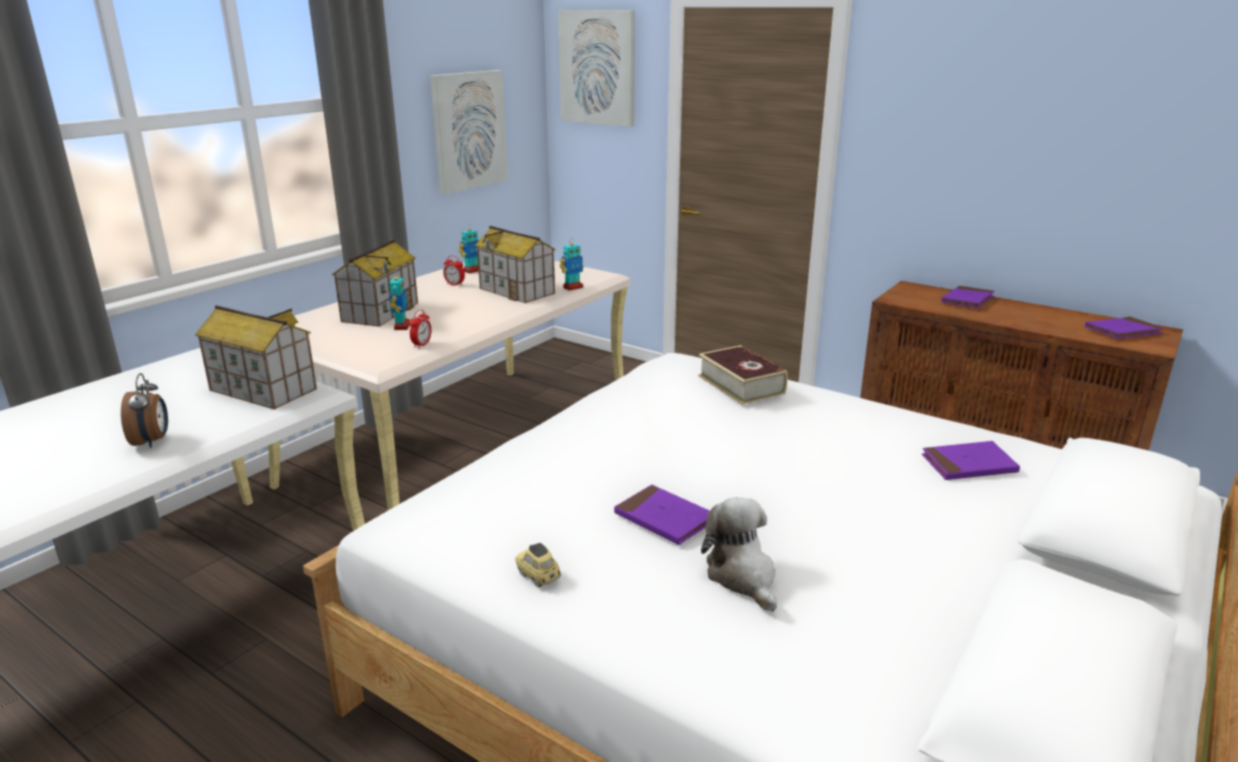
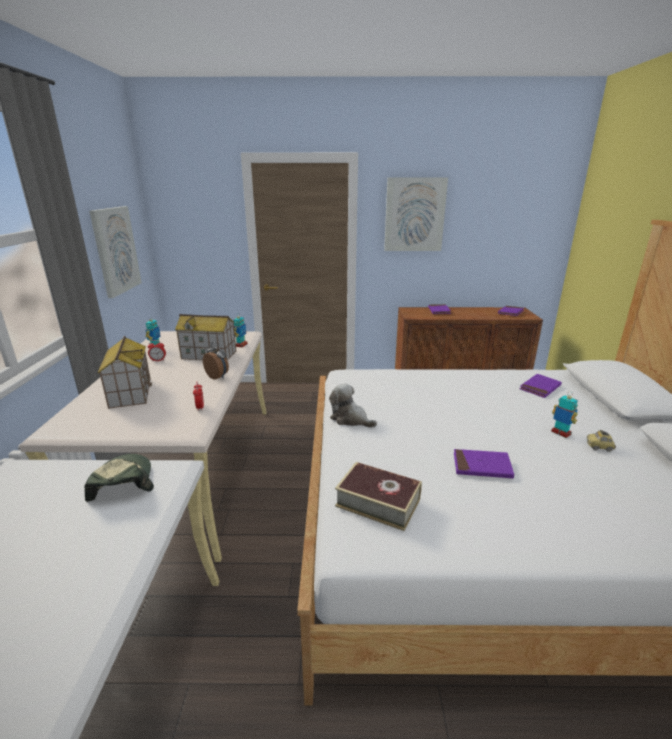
camera: 35 degrees left, 0 degrees up
alarm clock [121,373,168,448] -> alarm clock moved to [203,342,229,380]
toy house [195,305,317,409] -> cap [85,454,154,502]
toy robot [389,276,410,330] -> toy robot moved to [551,393,578,438]
toy car [515,543,561,588] -> toy car moved to [587,430,616,452]
picture [558,10,635,127] -> picture moved to [384,178,448,251]
book [698,345,788,404] -> book moved to [335,462,422,531]
plush toy [701,497,777,612] -> plush toy moved to [329,383,377,428]

